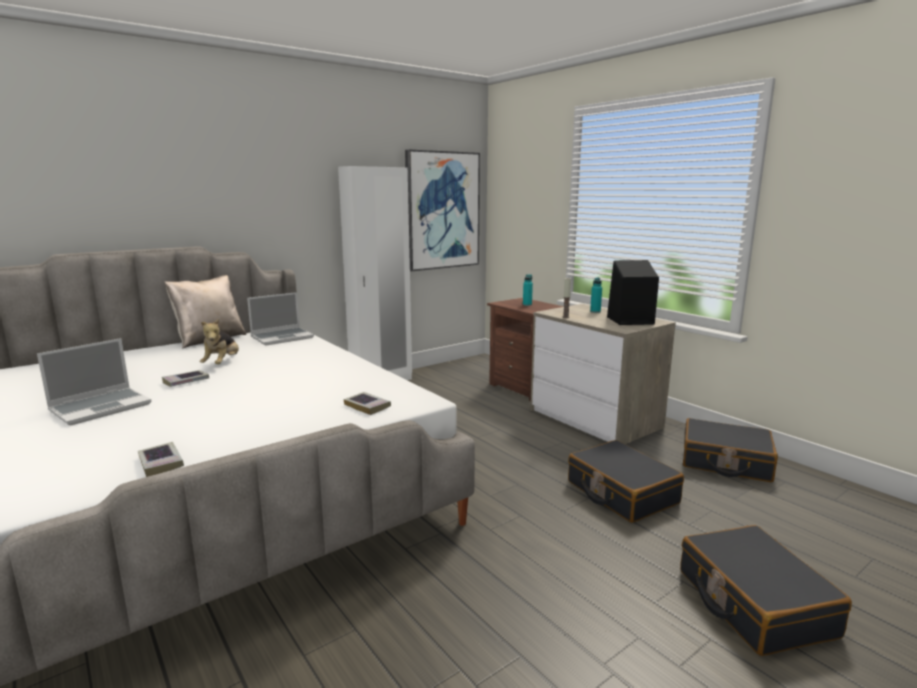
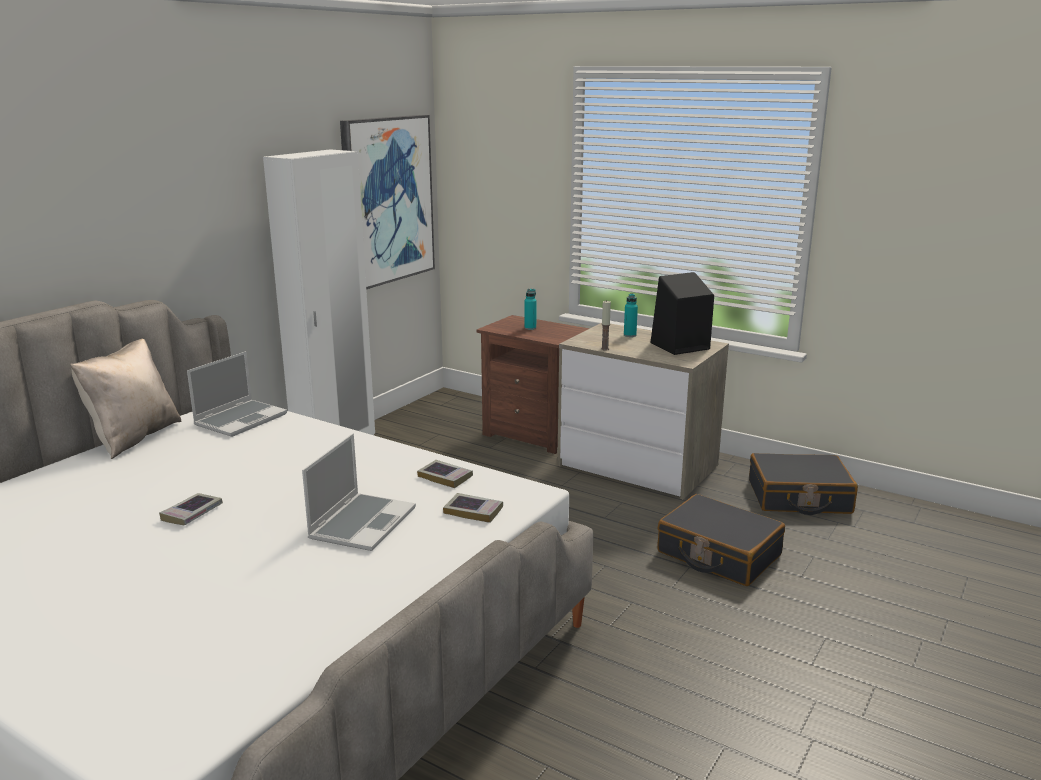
camera: 20 degrees left, 5 degrees up
laptop [37,338,151,425] -> laptop moved to [302,434,416,551]
book [138,442,184,477] -> book moved to [417,460,473,488]
plush toy [200,318,239,364] -> none
black suitcase [681,525,852,656] -> none

